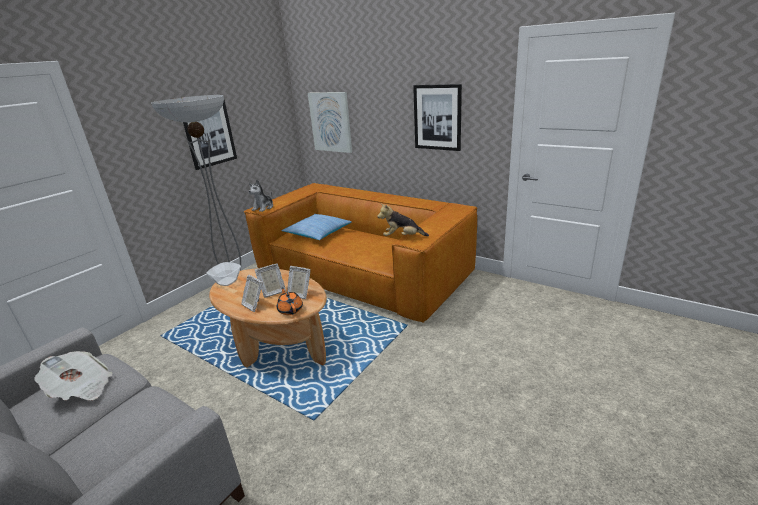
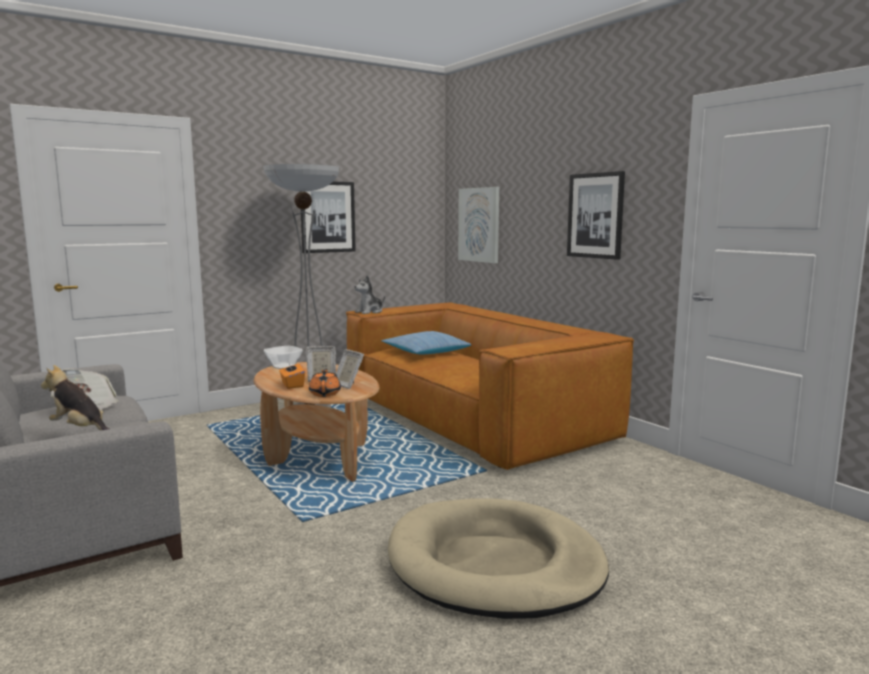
camera: 20 degrees right, 15 degrees down
picture frame [241,275,263,312] -> orange tissue box [279,364,305,389]
plush toy [377,203,429,236] -> plush toy moved to [41,365,110,431]
none -> beige dog bed [388,498,609,619]

